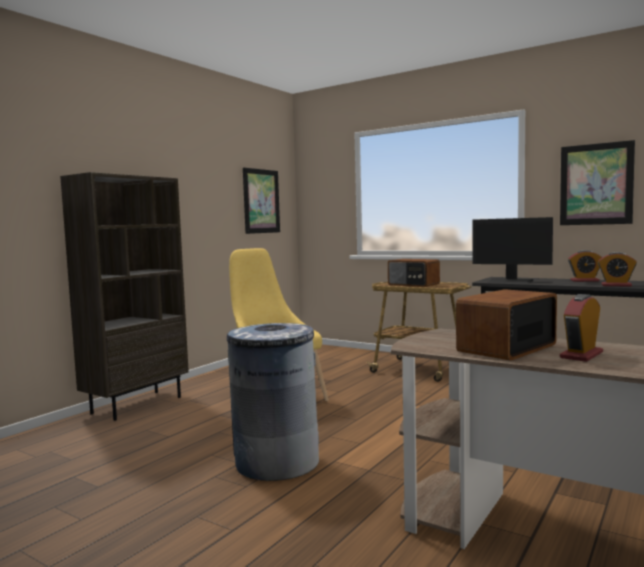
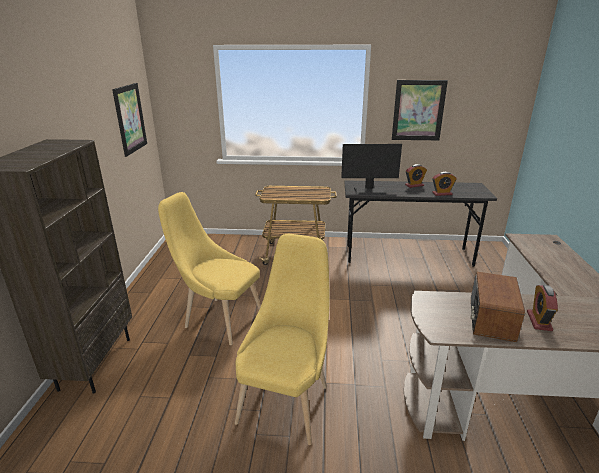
camera: 30 degrees left, 20 degrees up
grey trash can [227,323,319,481] -> yellow chair [235,234,329,445]
radio [388,259,440,287] -> none

